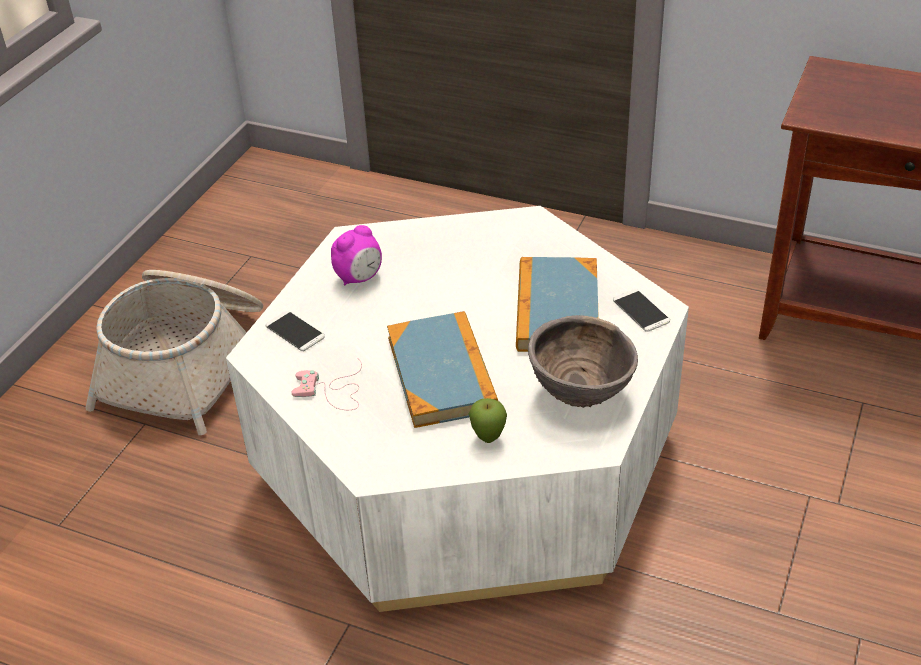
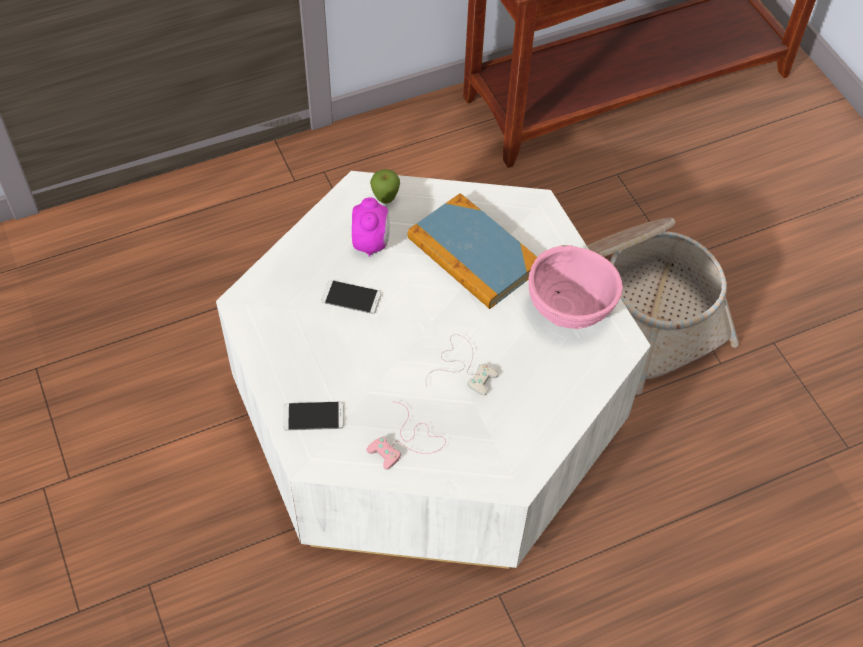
camera: 50 degrees left, 15 degrees up
basket [85,270,263,435] -> basket moved to [587,218,739,395]
alarm clock [331,225,382,285] -> alarm clock moved to [352,197,390,257]
book [387,311,498,428] -> white game controller [426,334,499,395]
apple [469,398,507,443] -> apple moved to [370,169,400,204]
brown bowl [528,315,638,408] -> pink bowl [529,245,623,329]
phone [613,289,670,332] -> phone moved to [321,280,382,314]

